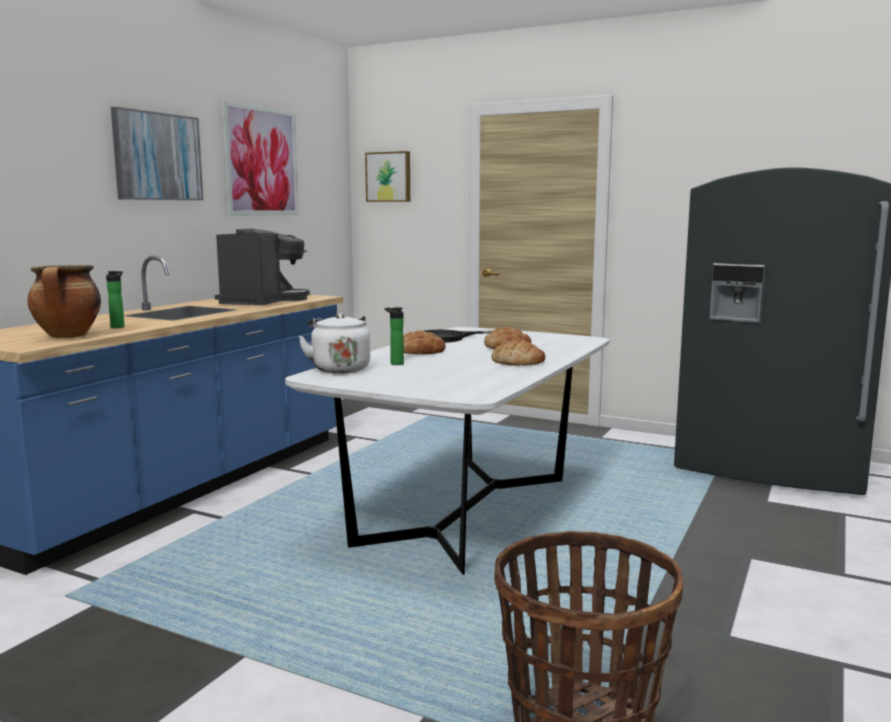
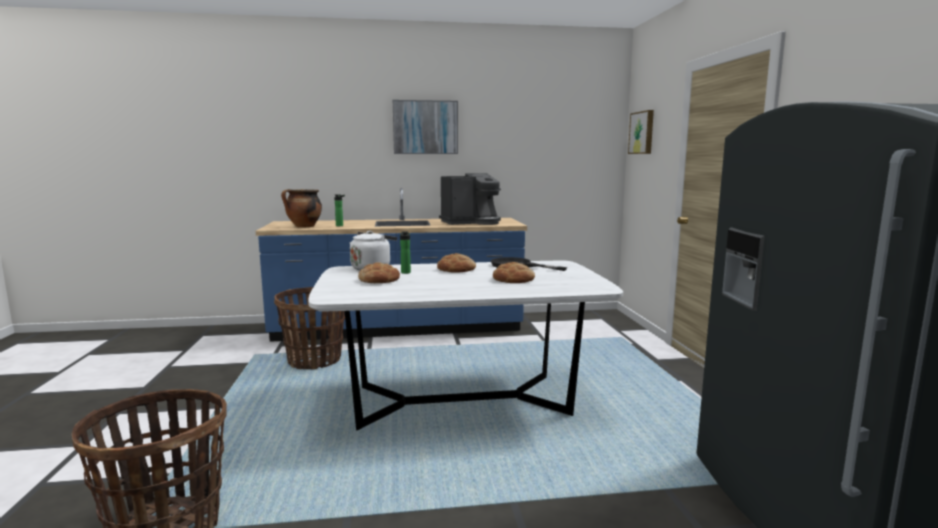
camera: 55 degrees right, 0 degrees up
picture [221,100,299,216] -> none
bread [492,340,545,366] -> bread moved to [358,262,400,283]
none -> basket [274,287,345,370]

